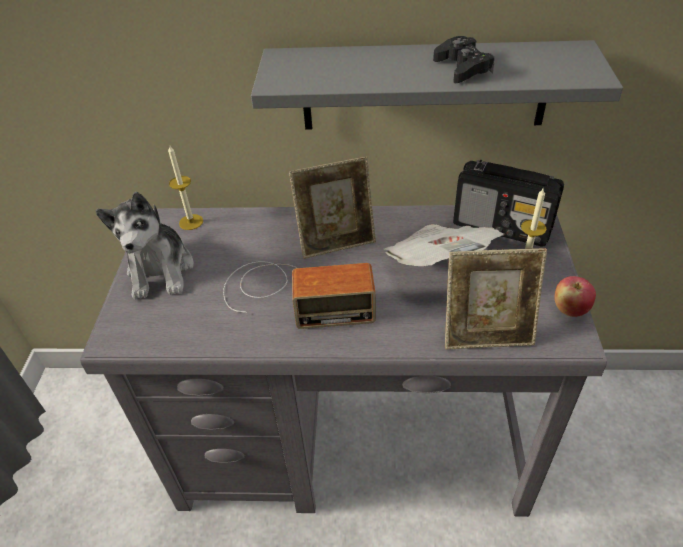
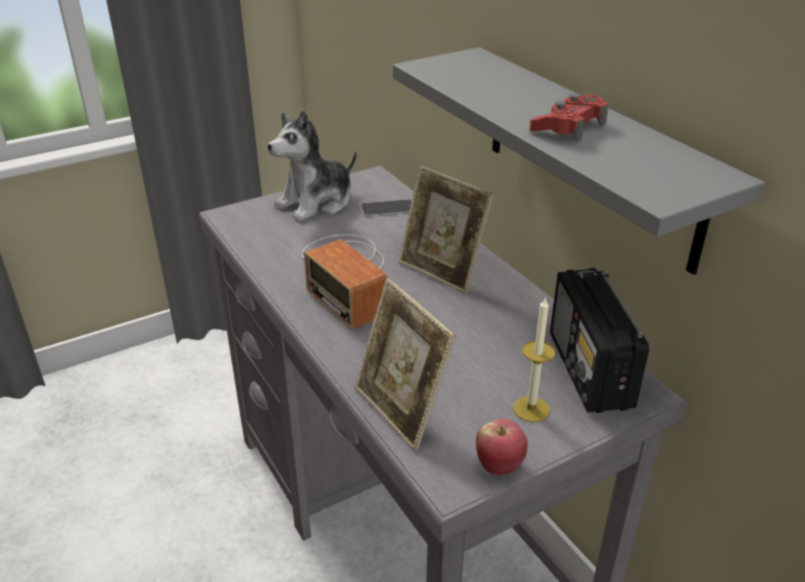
camera: 55 degrees right, 10 degrees down
candle [168,144,203,230] -> none
newspaper [384,224,504,266] -> none
black game controller [433,36,495,83] -> red game controller [530,93,608,143]
none -> phone [361,199,412,216]

